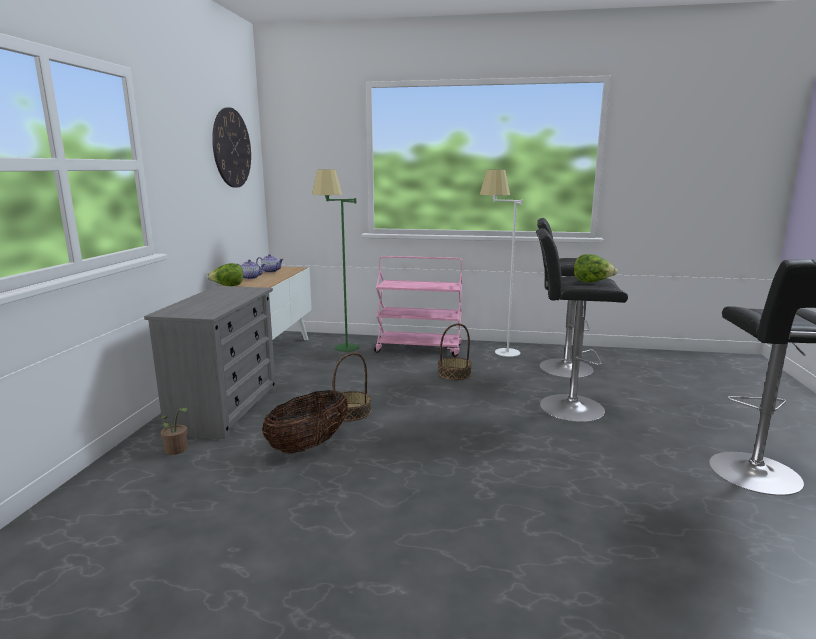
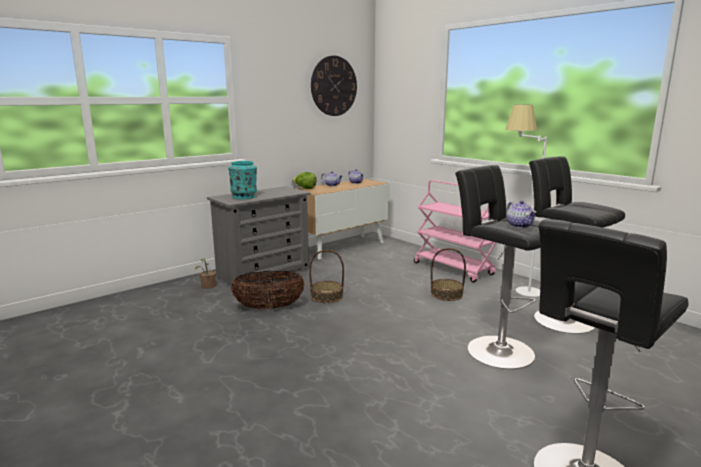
camera: 40 degrees right, 0 degrees up
green floor lamp [312,170,359,352] -> none
lettuce [574,254,618,282] -> teapot [507,201,536,228]
none -> turquoise vase [228,161,257,199]

